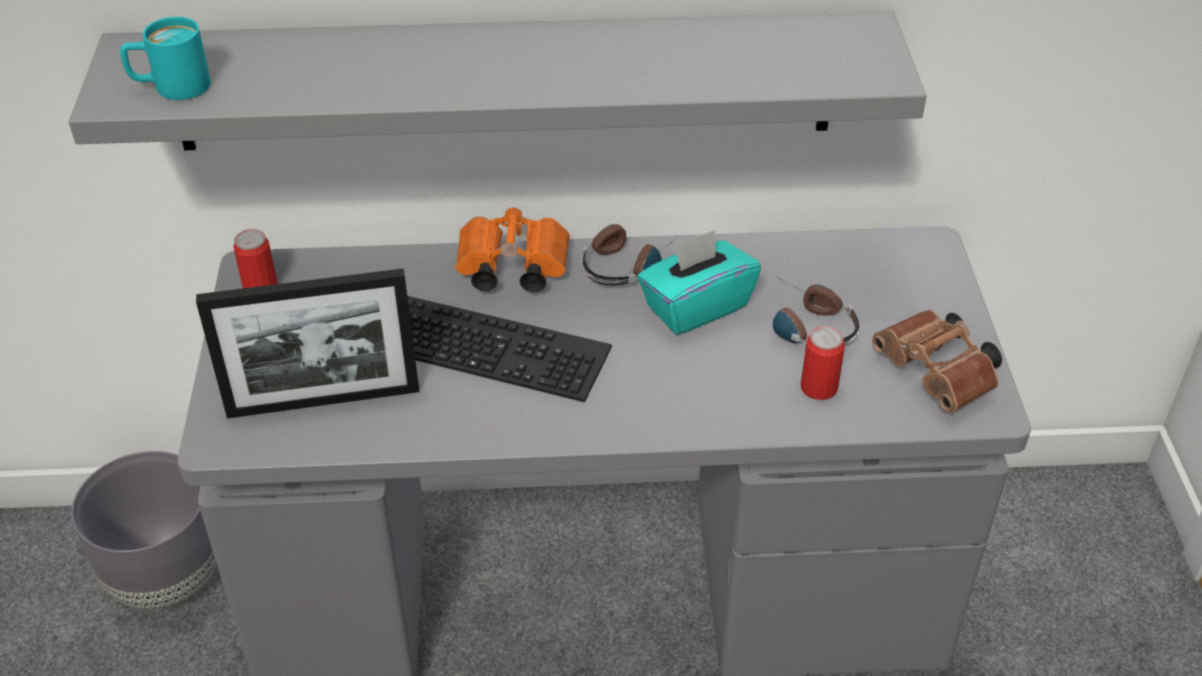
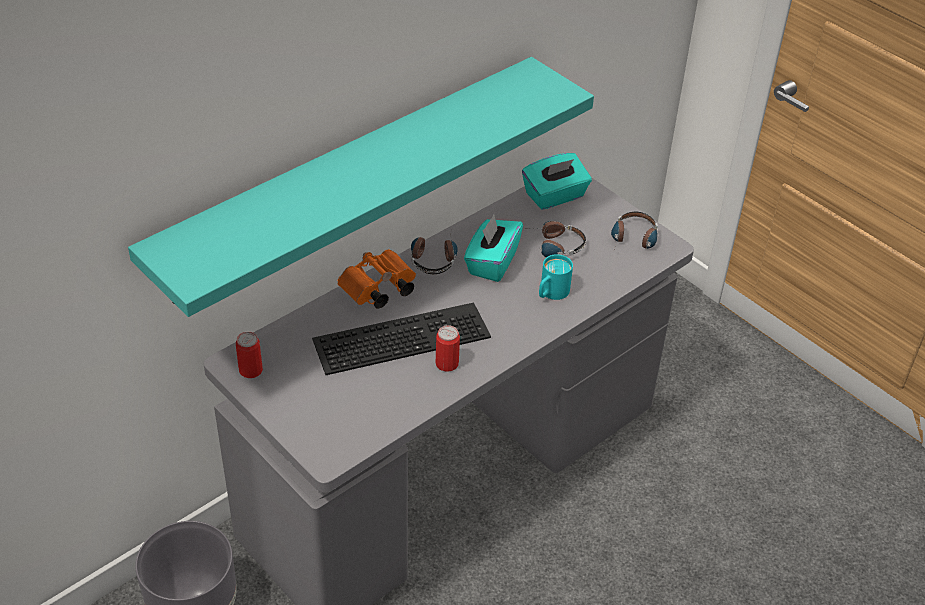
camera: 40 degrees left, 0 degrees up
grey shelf [69,11,927,150] -> turquoise shelf [128,57,594,317]
turquoise mug [120,17,211,100] -> turquoise mug moved to [539,254,573,300]
picture frame [196,268,419,418] -> none
can [801,326,845,400] -> can moved to [436,325,460,372]
brown binoculars [872,310,1002,413] -> headphones [611,212,658,249]
none -> turquoise tissue box [522,153,592,210]

